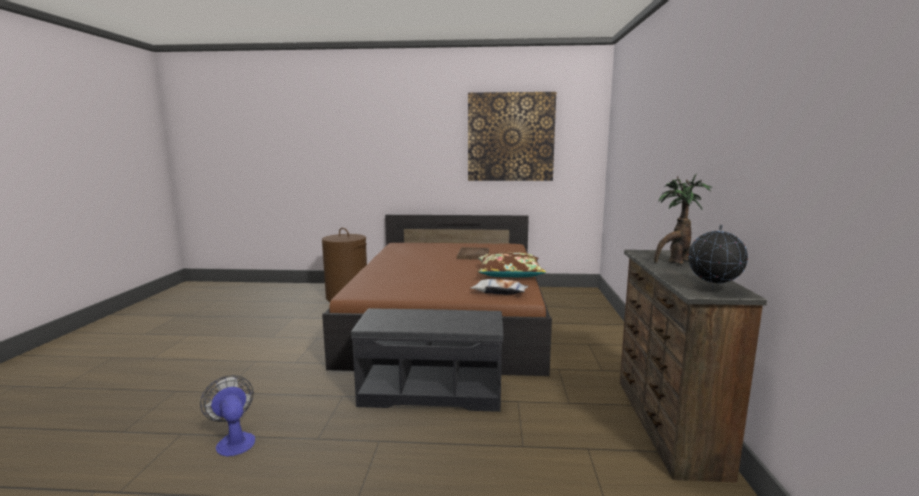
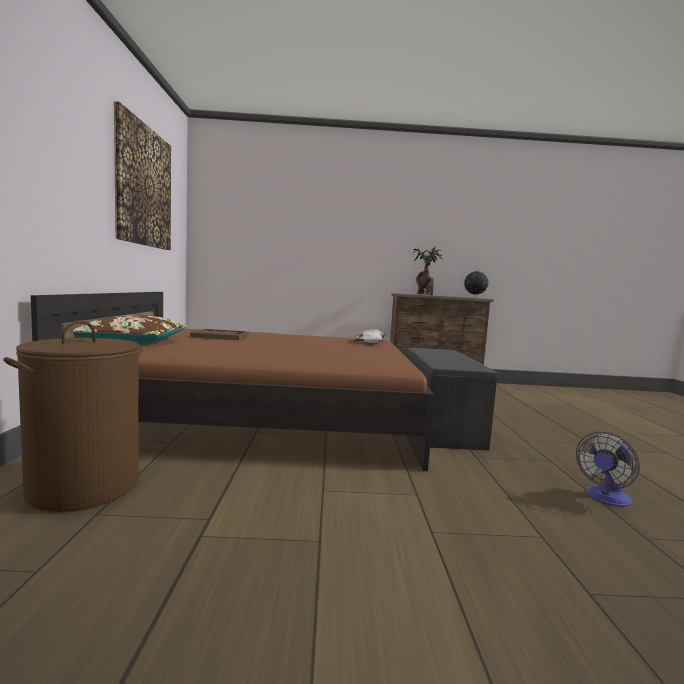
camera: 95 degrees left, 5 degrees down
brown pillow [478,253,546,277] -> brown pillow moved to [73,315,187,344]

